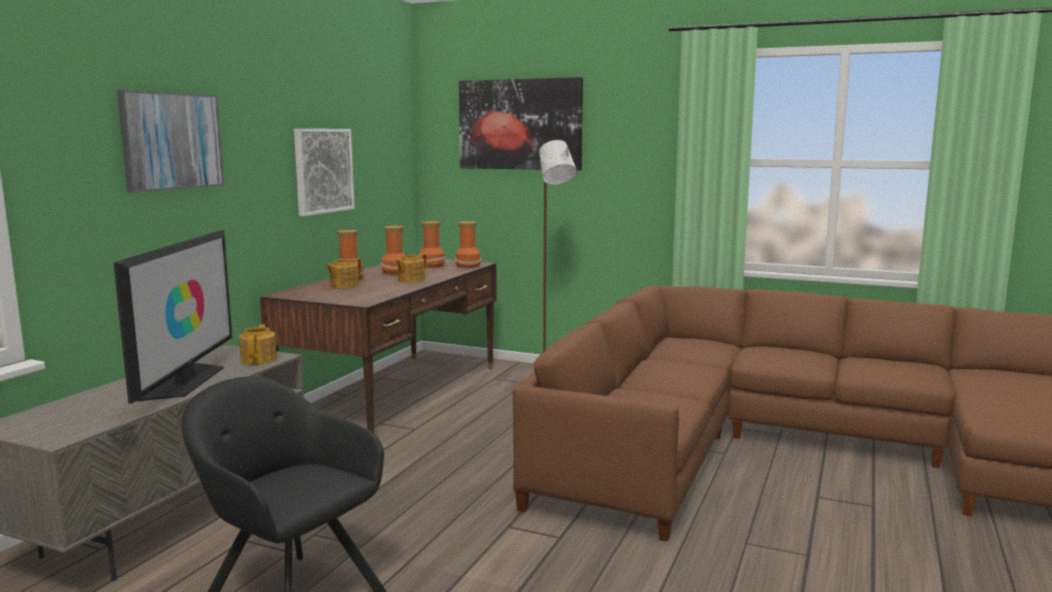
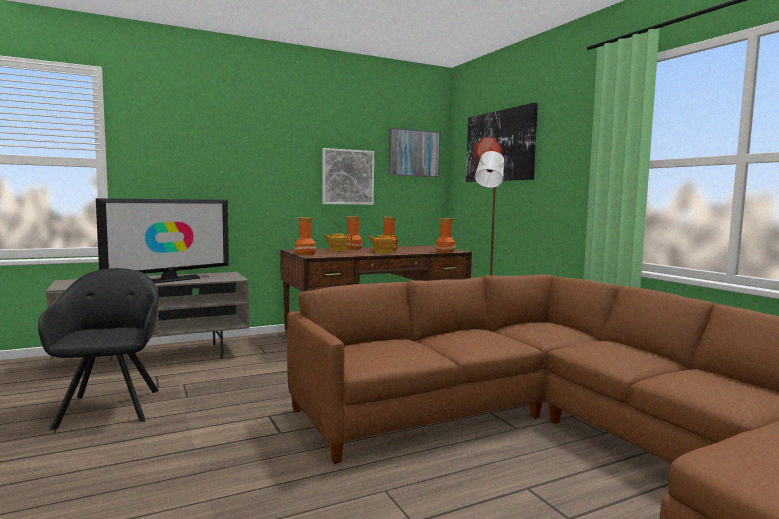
camera: 40 degrees right, 5 degrees down
picture [117,90,224,193] -> picture moved to [389,128,440,177]
teapot [239,324,277,365] -> none
vase [419,221,445,268] -> vase moved to [294,218,316,255]

